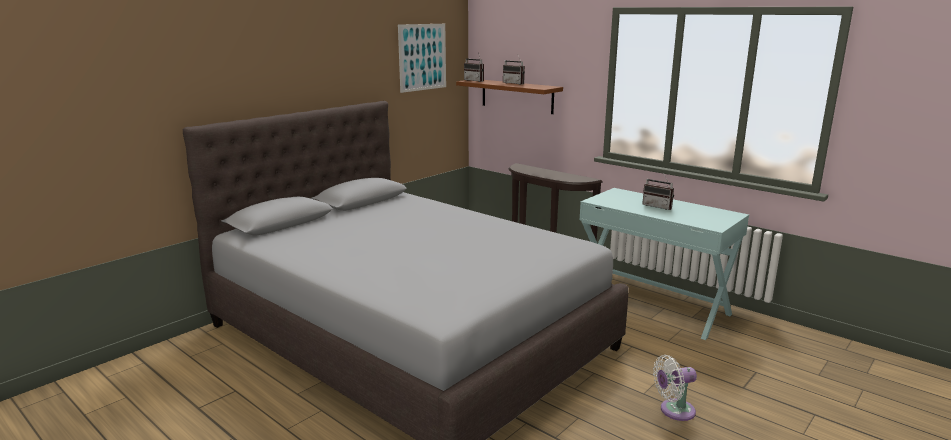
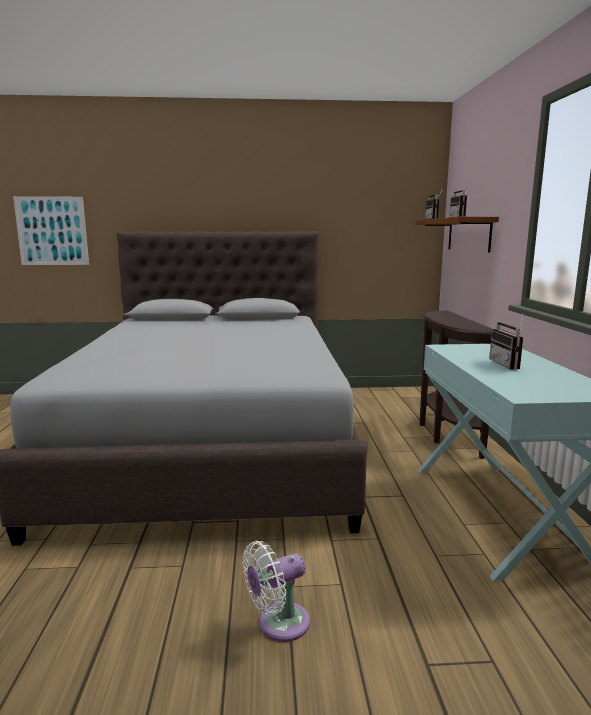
camera: 45 degrees right, 5 degrees down
picture [398,24,446,93] -> picture moved to [13,196,89,265]
white fan [653,355,697,421] -> white fan turned 60 degrees counterclockwise [242,541,310,642]

